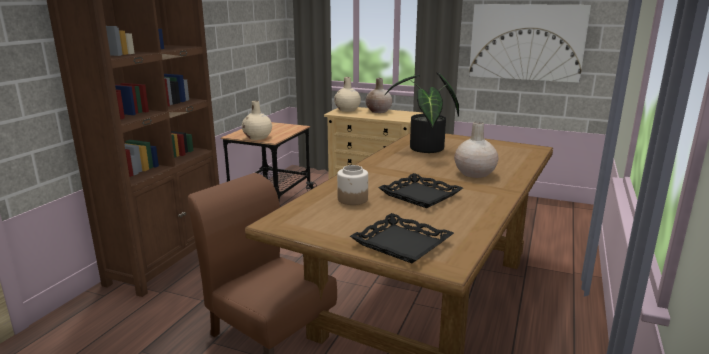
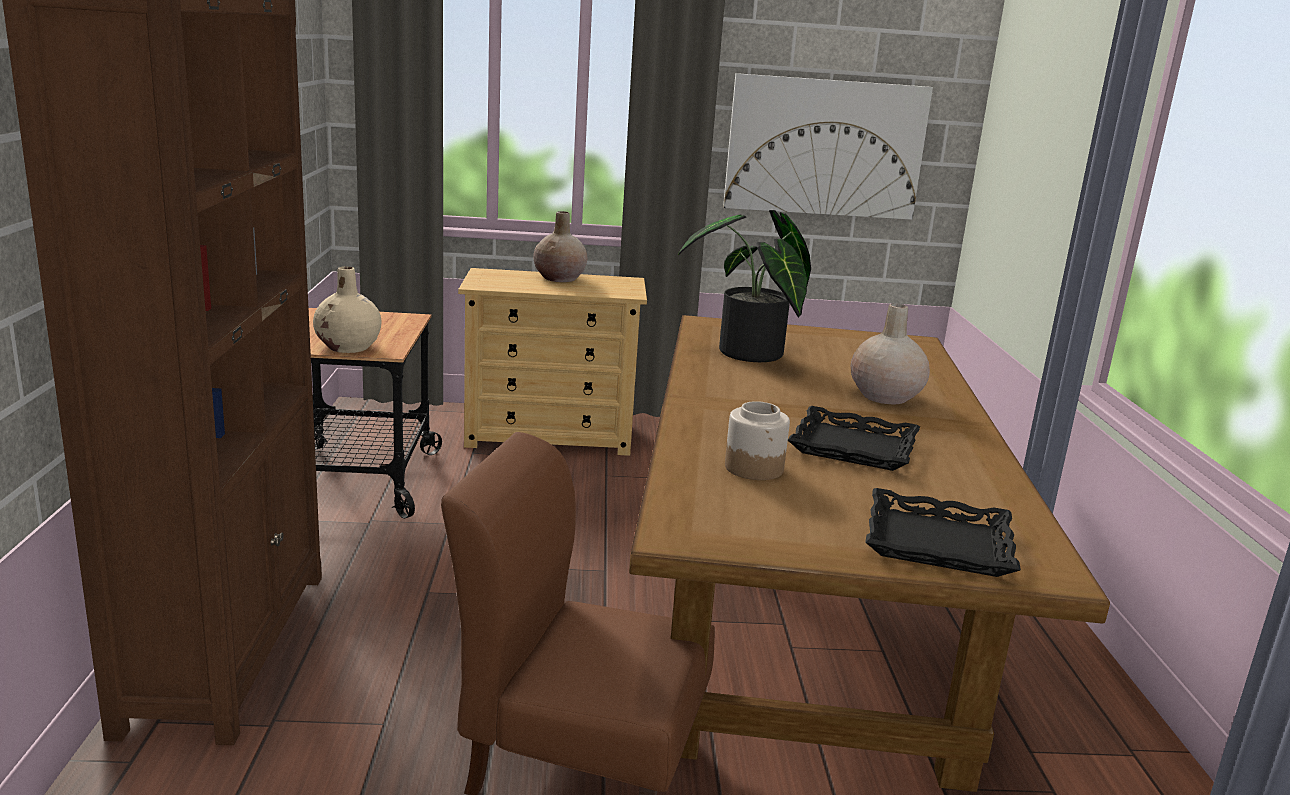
camera: 25 degrees left, 0 degrees up
beige vase [334,77,361,112] -> none

